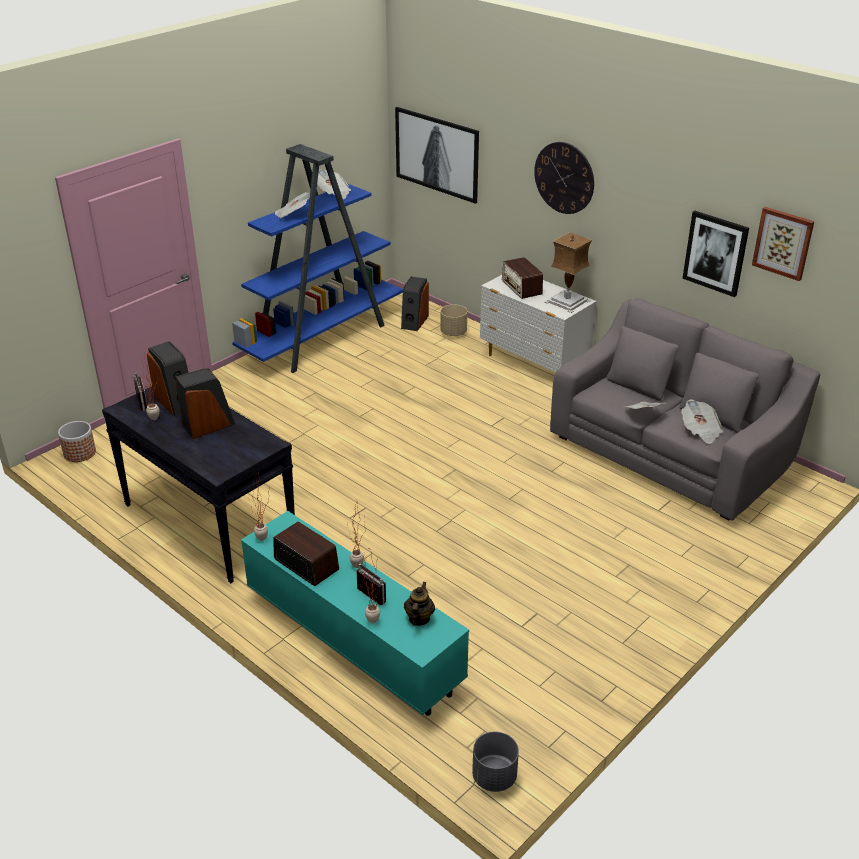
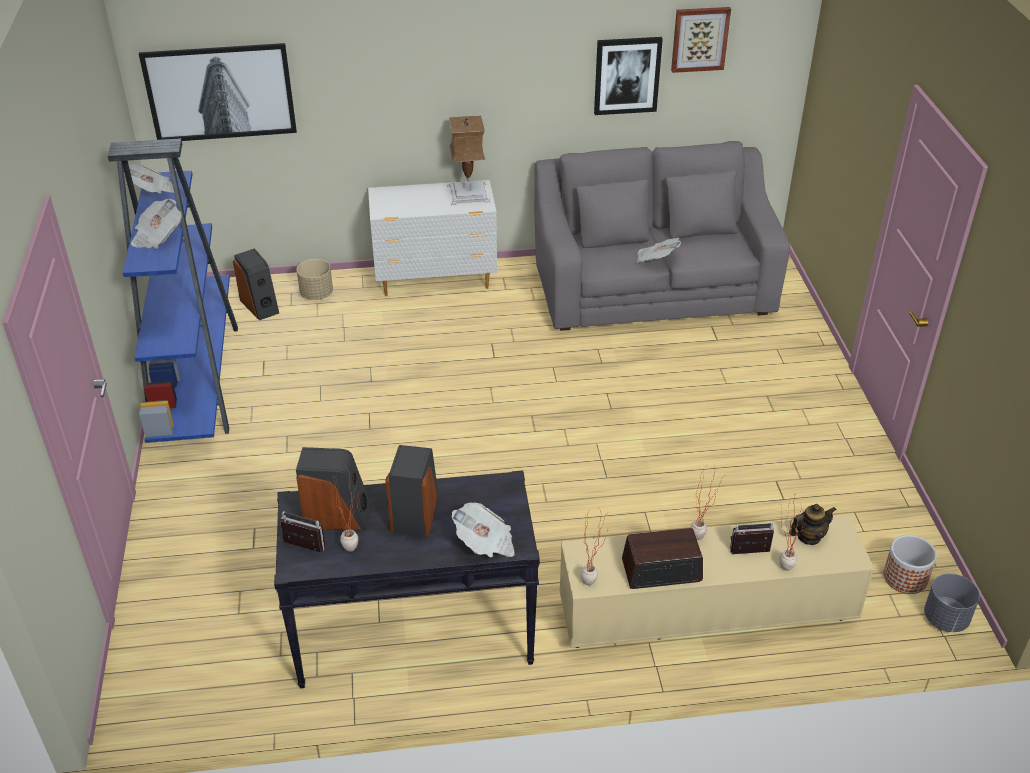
camera: 50 degrees left, 5 degrees up
planter [58,421,96,462] -> planter moved to [883,535,937,594]
turquoise tv stand [241,511,469,716] -> beige tv stand [559,515,875,648]
teapot [404,582,435,626] -> teapot turned 105 degrees clockwise [789,504,837,545]
radio [502,257,543,299] -> none
wall clock [534,142,594,214] -> none
newspaper [681,399,723,444] -> newspaper moved to [452,503,515,557]

